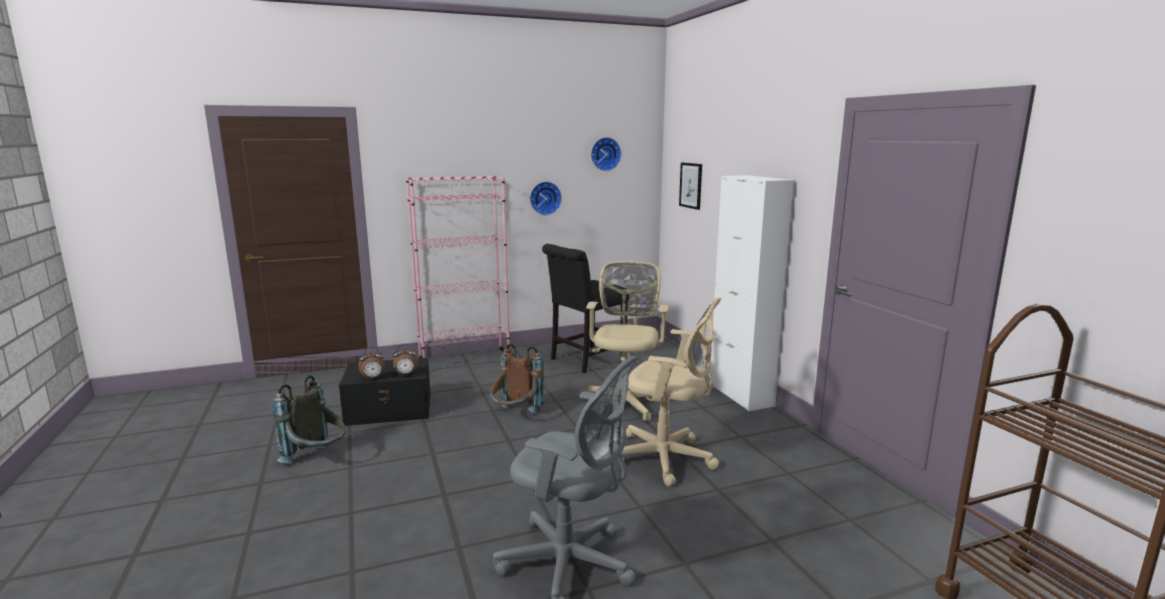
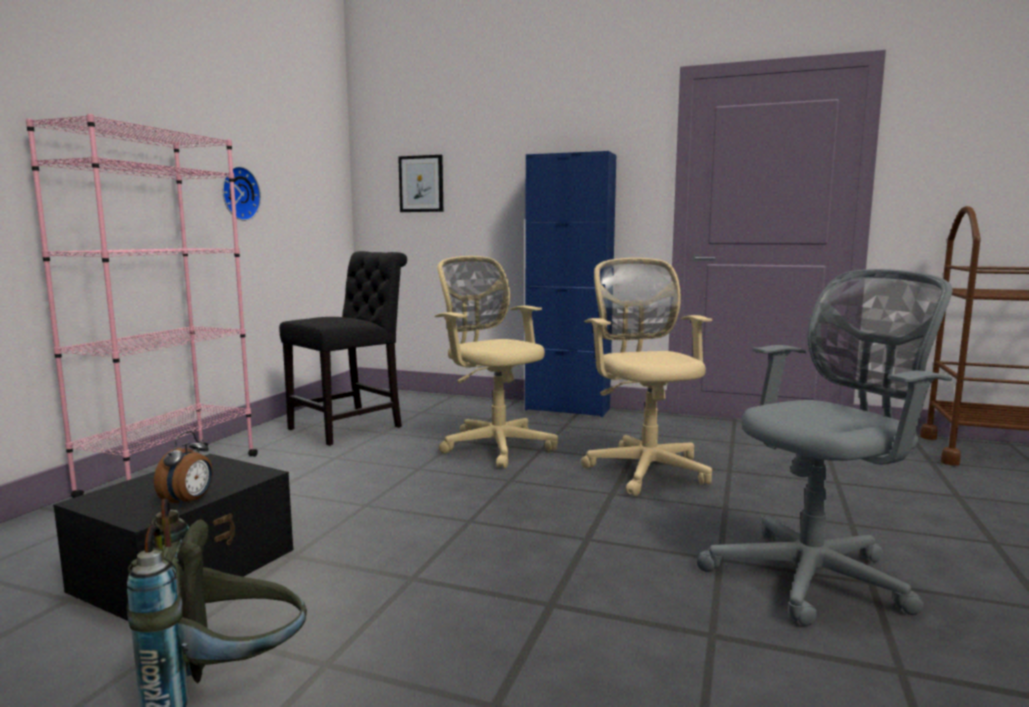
camera: 50 degrees left, 5 degrees down
alarm clock [393,344,418,376] -> none
brown backpack [490,343,544,414] -> none
black chair [542,244,627,373] -> black chair turned 135 degrees counterclockwise [279,251,407,446]
wall clock [591,137,621,171] -> none
beige office chair [622,297,721,487] -> beige office chair turned 75 degrees counterclockwise [581,258,712,496]
white cabinet [710,175,795,411] -> blue cabinet [525,151,616,417]

